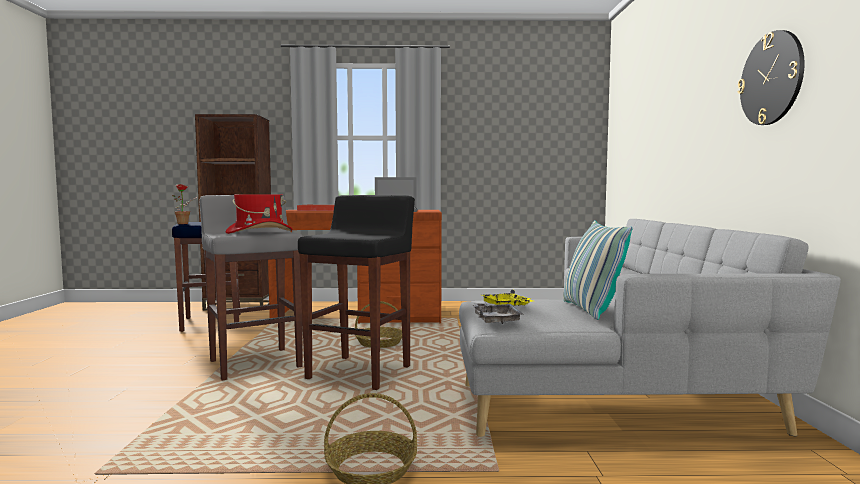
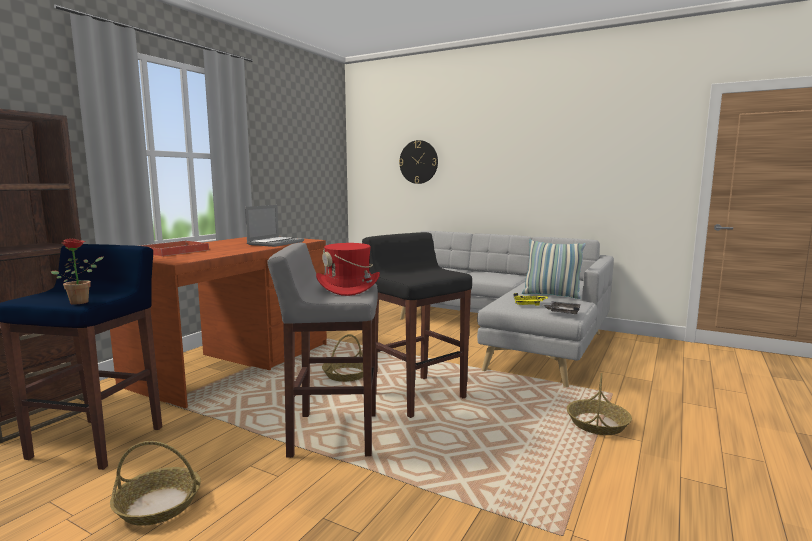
camera: 60 degrees left, 5 degrees up
wall clock [738,30,804,125] -> wall clock moved to [399,140,438,184]
none -> basket [110,441,201,526]

